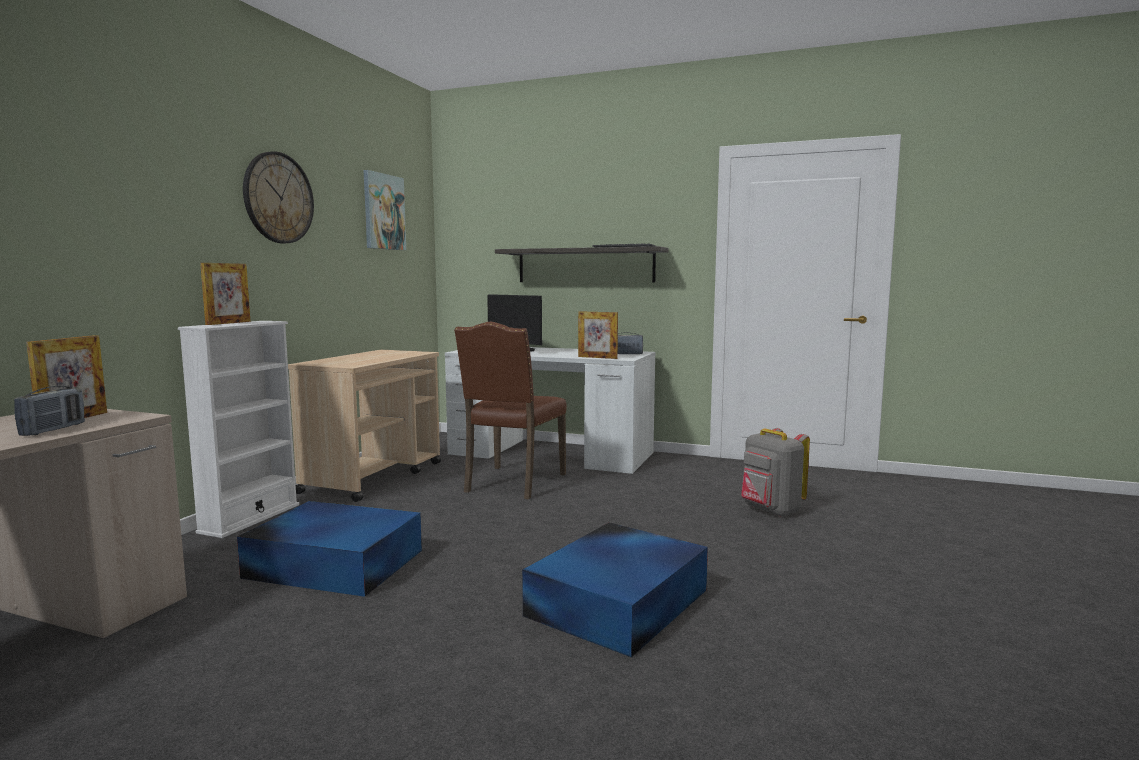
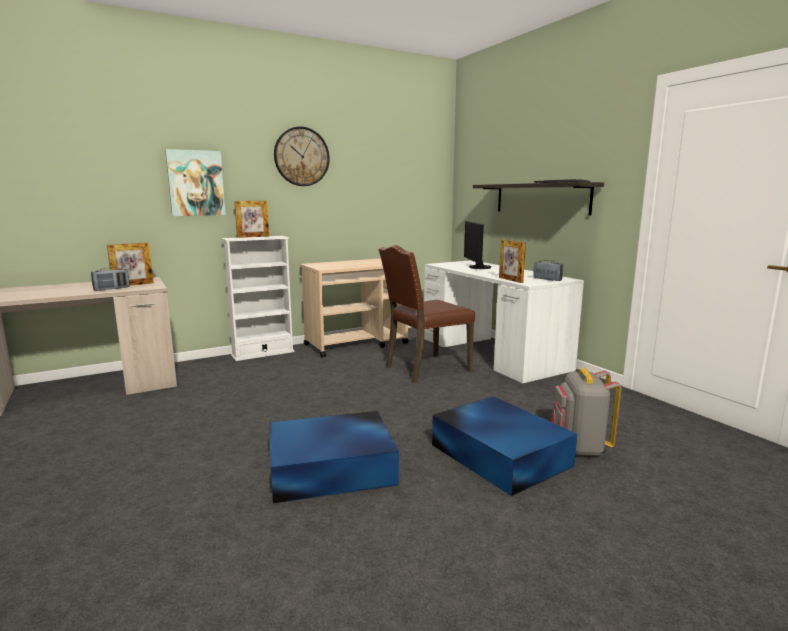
camera: 40 degrees right, 5 degrees up
blue storage box [237,501,422,597] -> blue storage box moved to [432,396,577,496]
picture [364,170,406,250] -> picture moved to [165,149,226,216]

